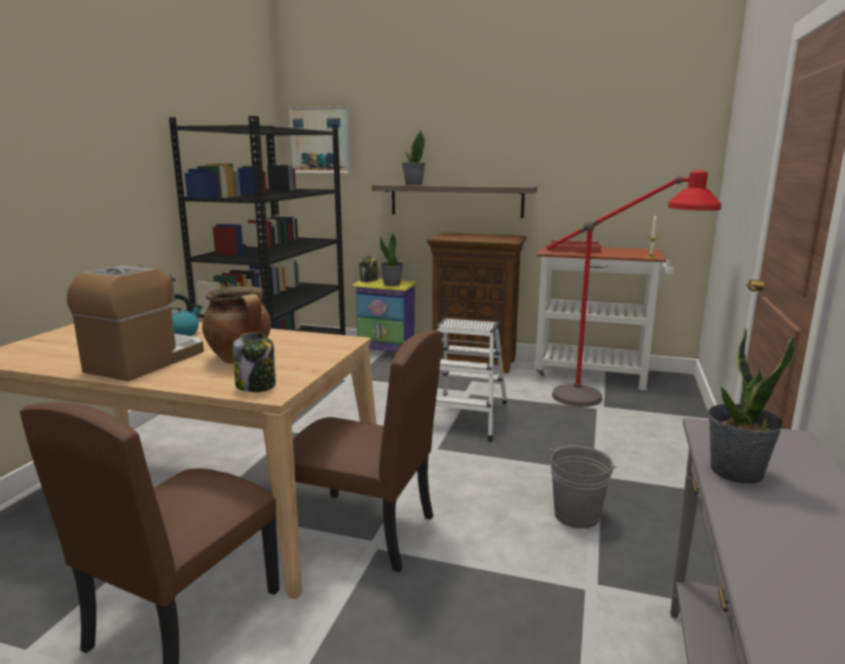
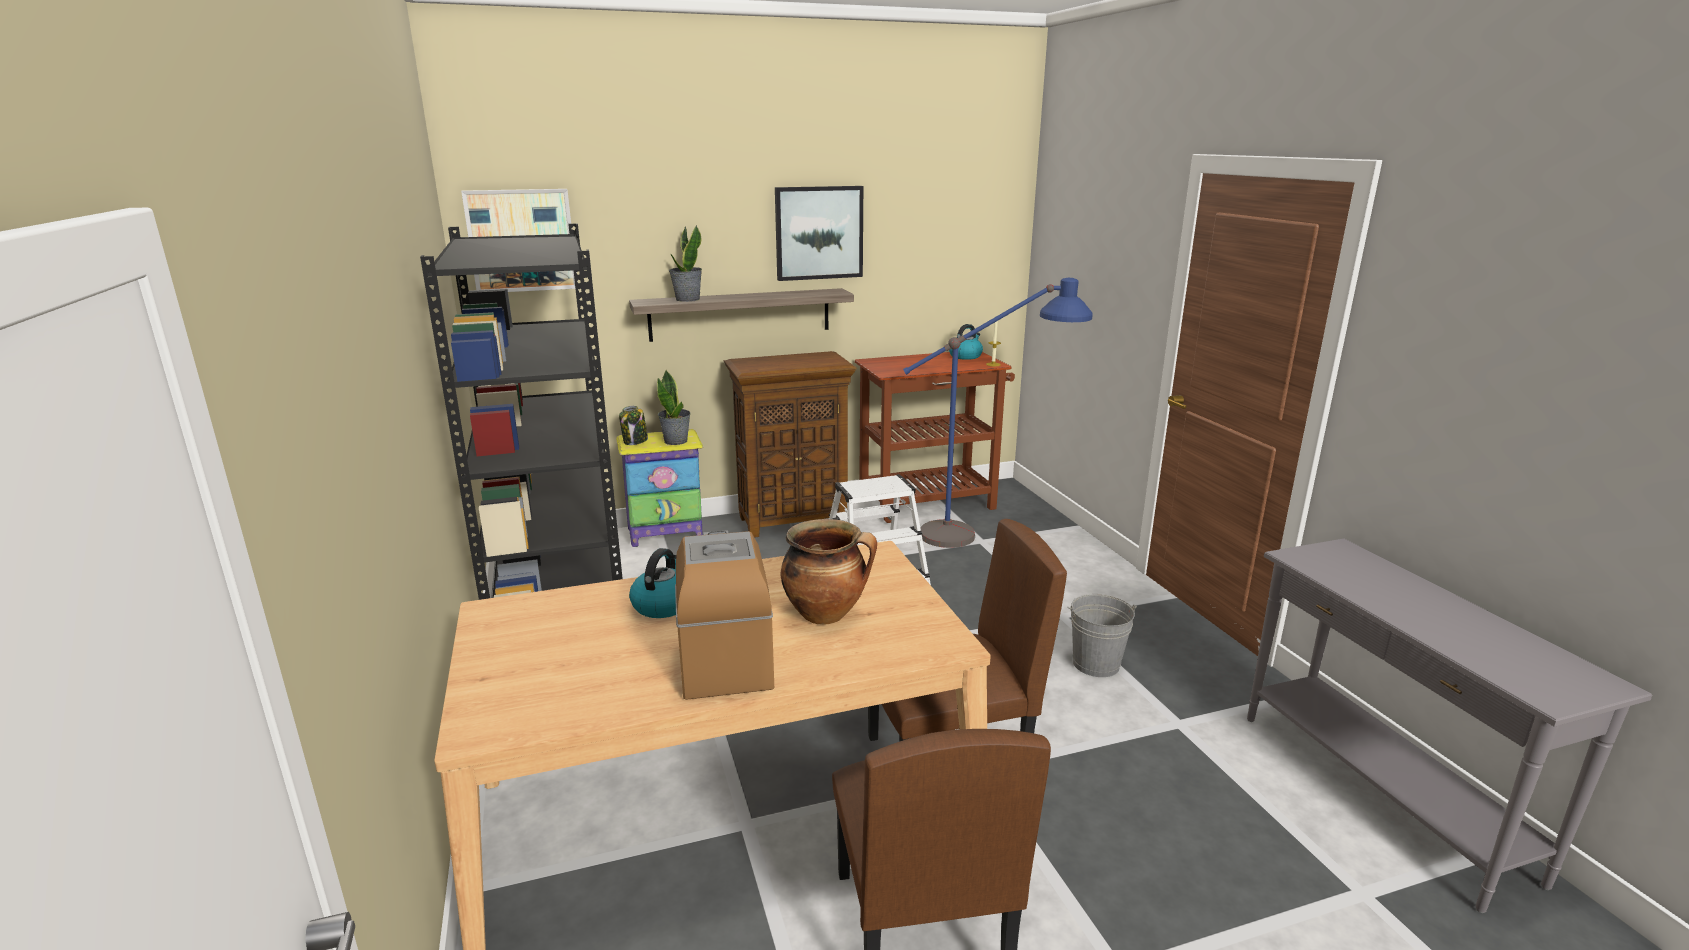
camera: 35 degrees left, 5 degrees up
jar [233,332,276,392] -> none
white cart [535,245,674,391] -> brown cart [855,352,1015,523]
red floor lamp [546,170,721,407] -> blue floor lamp [903,278,1093,548]
red tray [551,240,602,253] -> none
potted plant [708,328,796,484] -> none
none -> picture [775,186,863,281]
none -> kettle [949,324,983,360]

